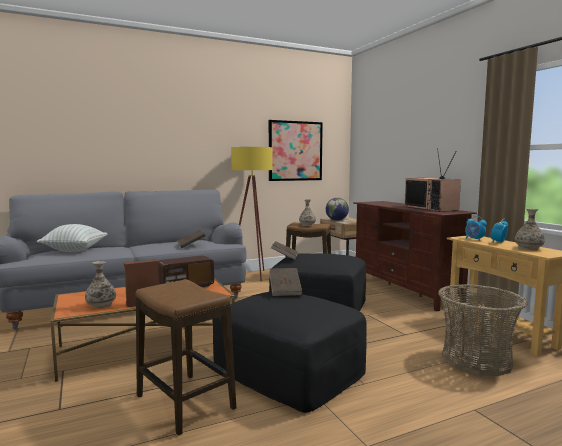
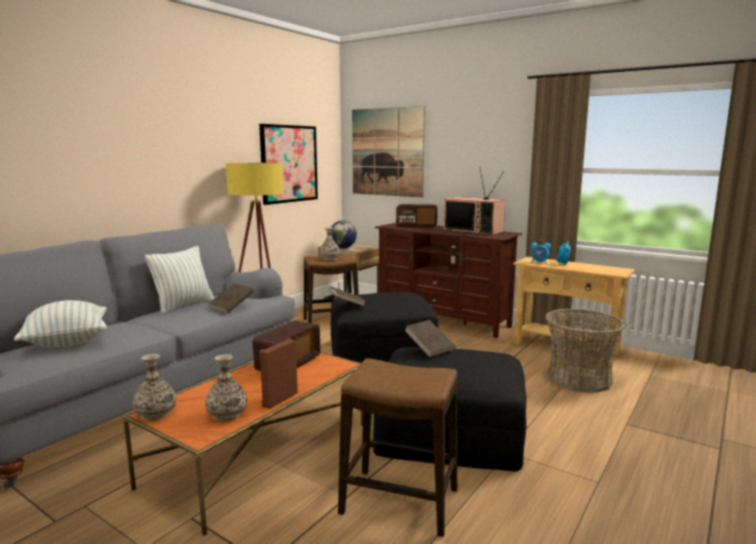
camera: 30 degrees left, 5 degrees up
vase [515,209,545,250] -> vase moved to [133,354,176,421]
none -> pillow [145,246,214,313]
none -> picture [352,106,425,197]
none -> radio [396,204,438,228]

